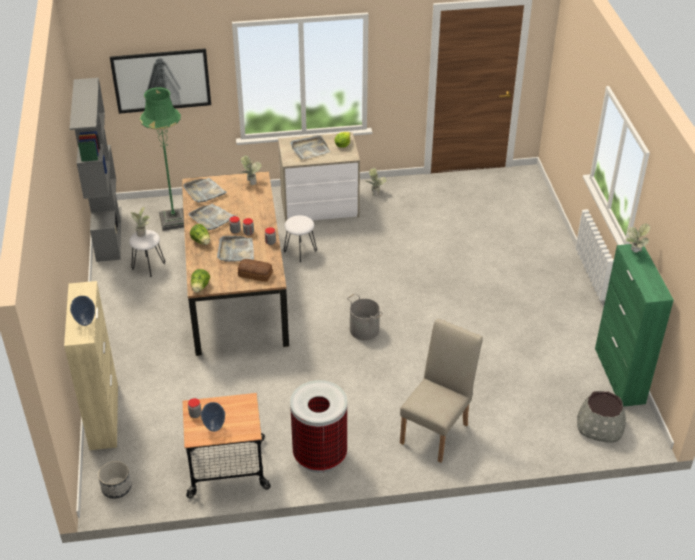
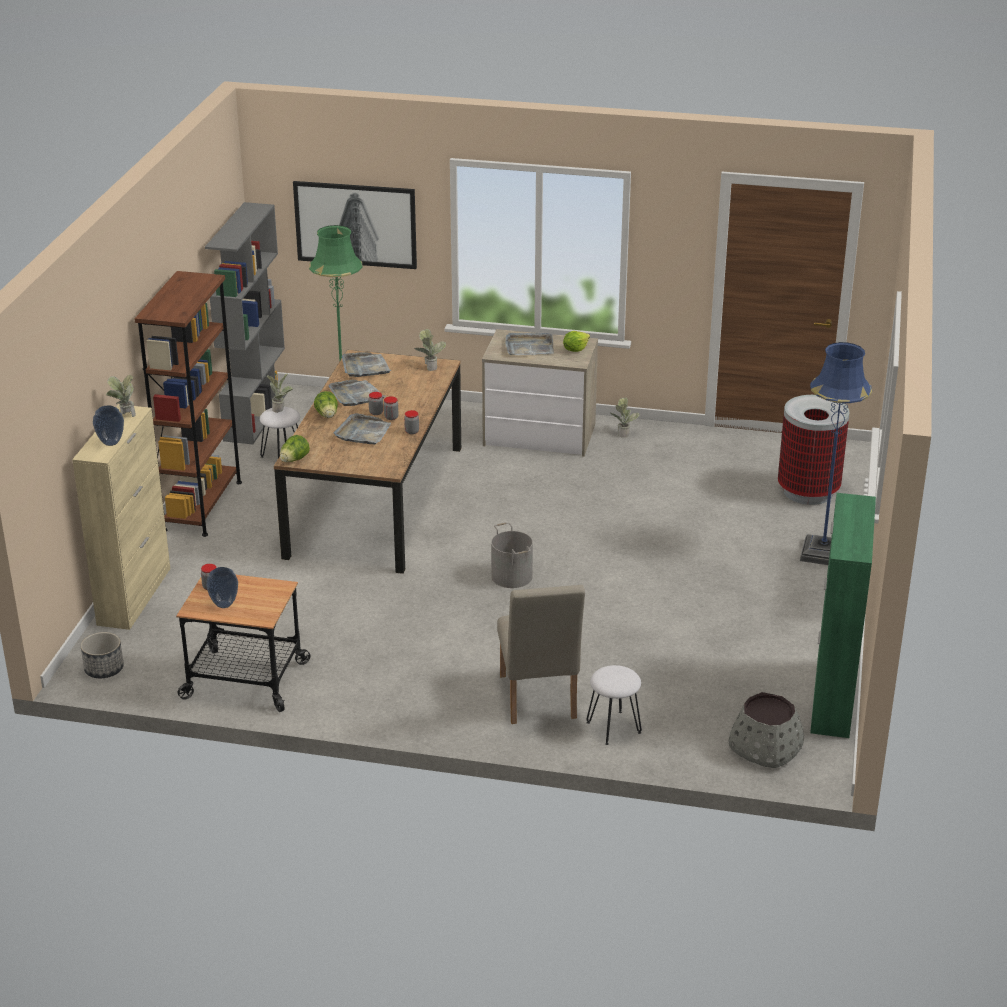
camera: 20 degrees right, 10 degrees down
bread [238,259,273,282] -> none
white stool [284,215,317,262] -> white stool moved to [586,665,642,745]
trash can [290,380,347,473] -> trash can moved to [778,395,850,505]
beige chair [400,319,483,462] -> beige chair turned 120 degrees clockwise [497,585,585,724]
potted plant [626,224,650,253] -> potted plant moved to [106,375,136,417]
none -> brown bookcase [135,271,242,537]
none -> blue floor lamp [800,342,872,565]

